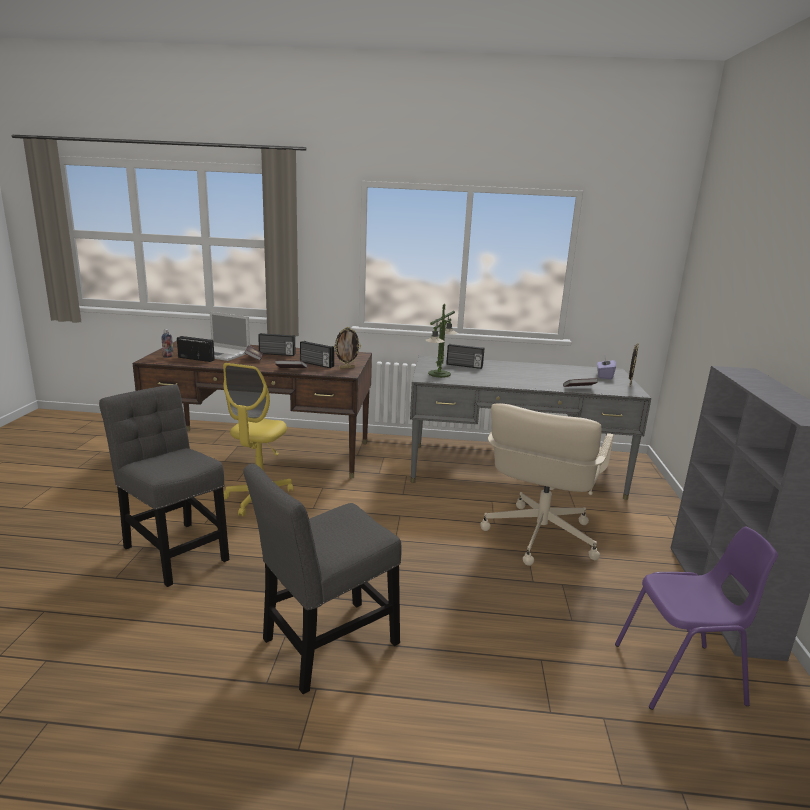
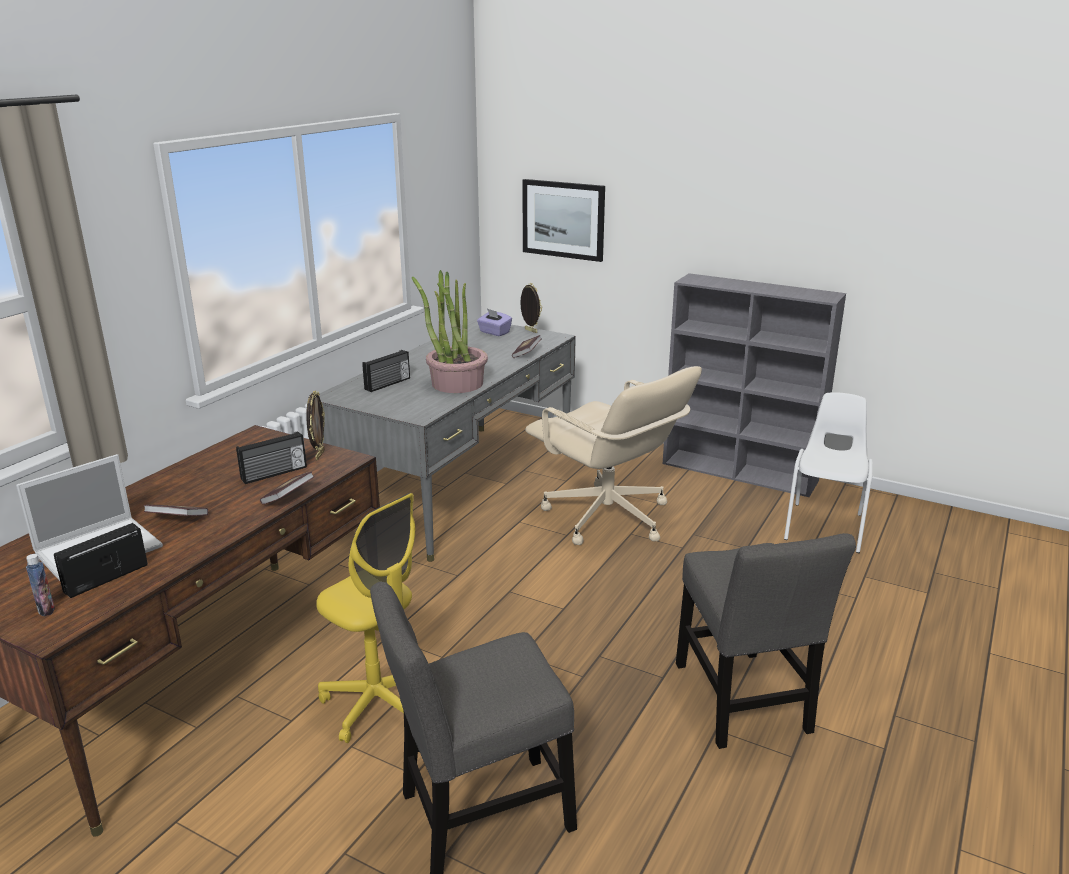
camera: 65 degrees left, 5 degrees up
radio [258,333,295,356] -> none
table lamp [425,303,457,378] -> none
purple chair [615,527,778,710] -> white chair [784,392,873,553]
none -> potted plant [412,270,488,393]
none -> picture [522,179,605,262]

